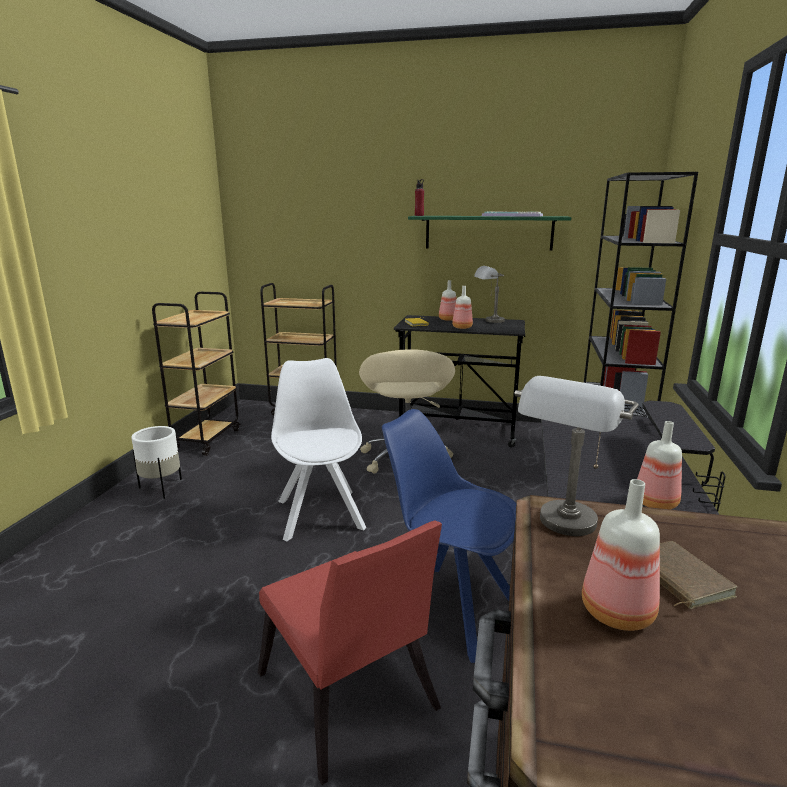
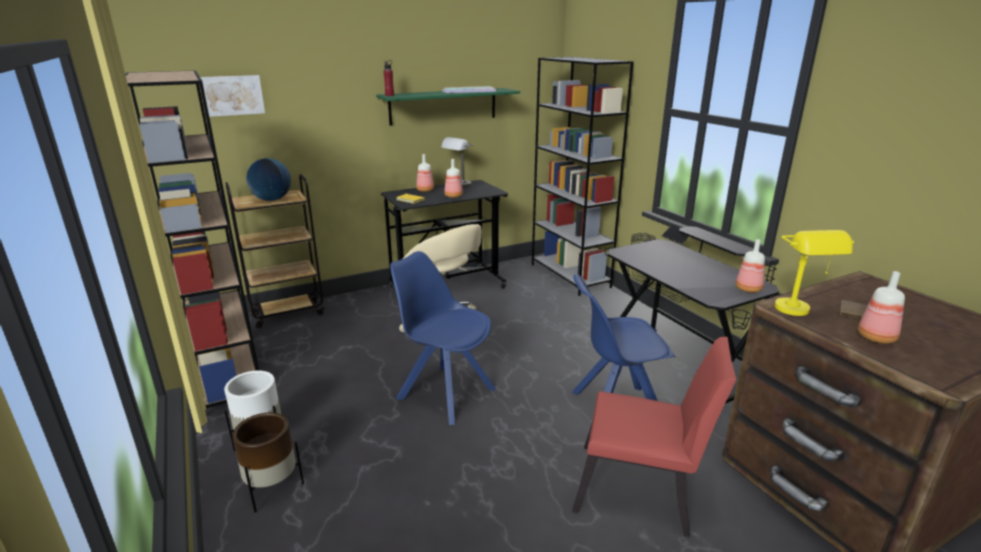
camera: 40 degrees left, 5 degrees up
brown cart [152,292,241,456] -> beige bookcase [125,70,259,408]
white chair [271,358,366,541] -> blue chair [390,251,496,425]
grey table lamp [514,376,639,536] -> yellow table lamp [774,230,854,316]
none -> picture [200,75,265,117]
none -> brown planter [232,412,304,513]
none -> globe [246,158,291,201]

